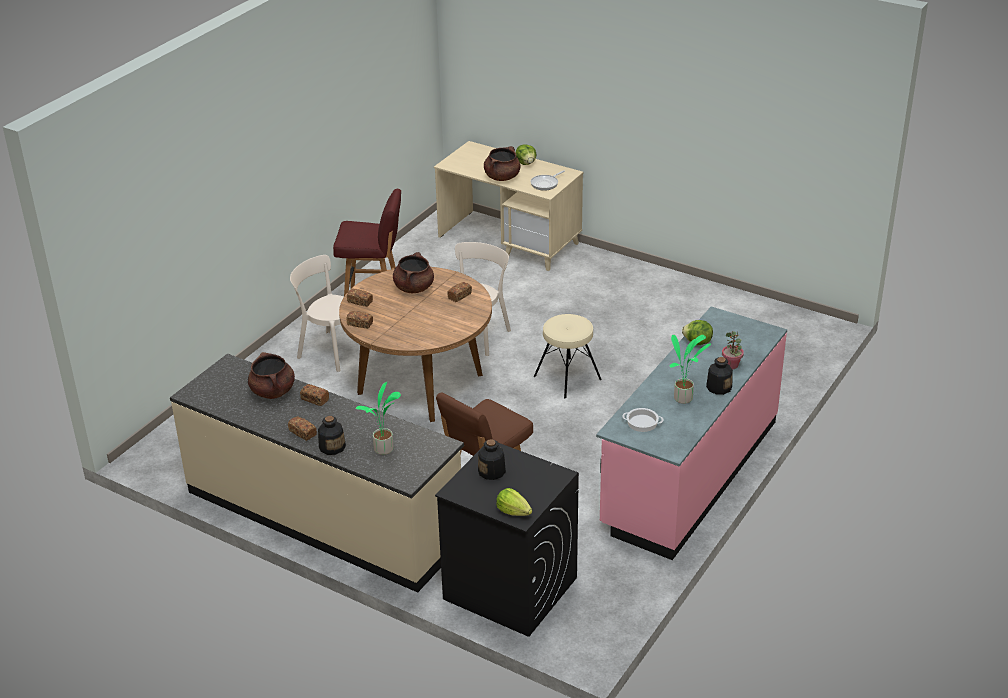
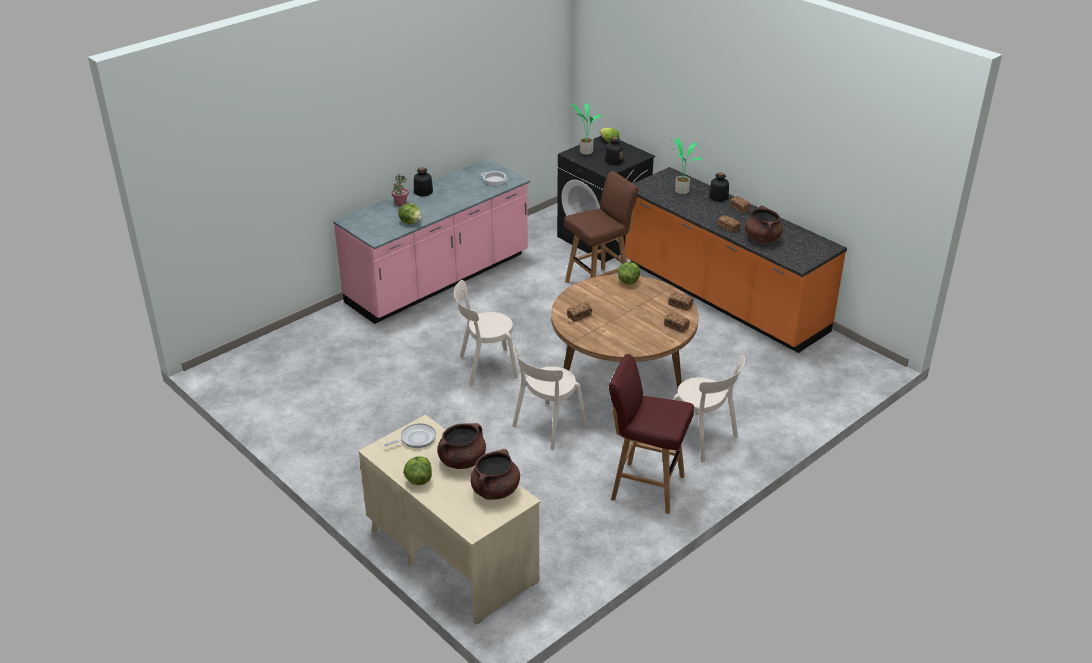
camera: 165 degrees left, 0 degrees up
beige counter [170,354,464,593] -> orange counter [625,167,847,353]
brown cooking pot [393,252,434,293] -> brown cooking pot moved to [470,449,520,500]
beige stool [534,314,602,398] -> beige chair [454,280,518,386]
potted plant [670,335,711,404] -> potted plant moved to [572,104,602,155]
none -> lettuce [617,262,640,284]

